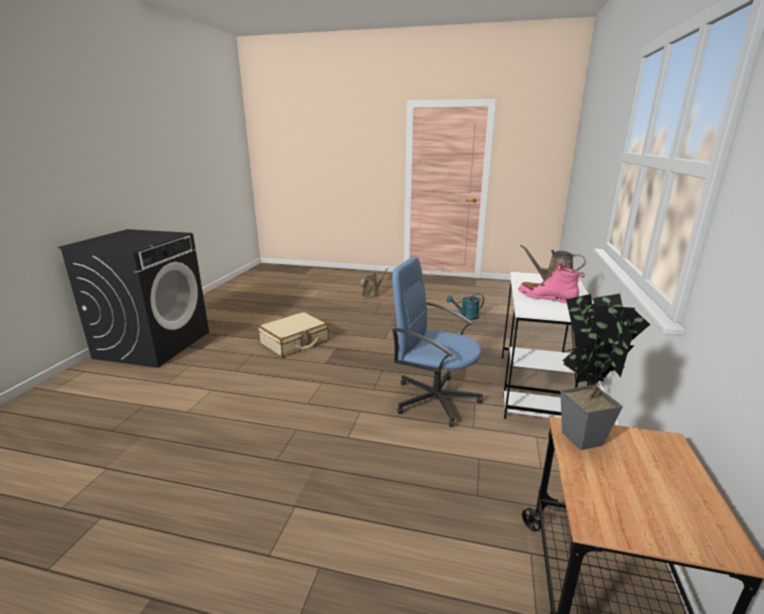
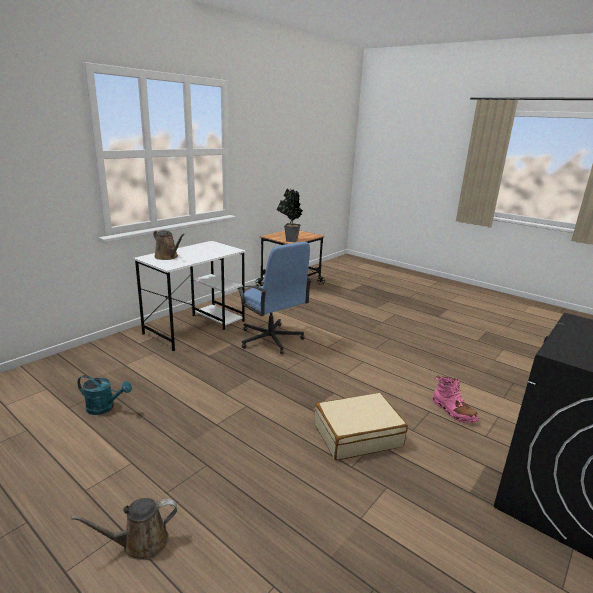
camera: 155 degrees left, 0 degrees up
pink boot [518,262,585,303] -> pink boot moved to [432,375,479,423]

